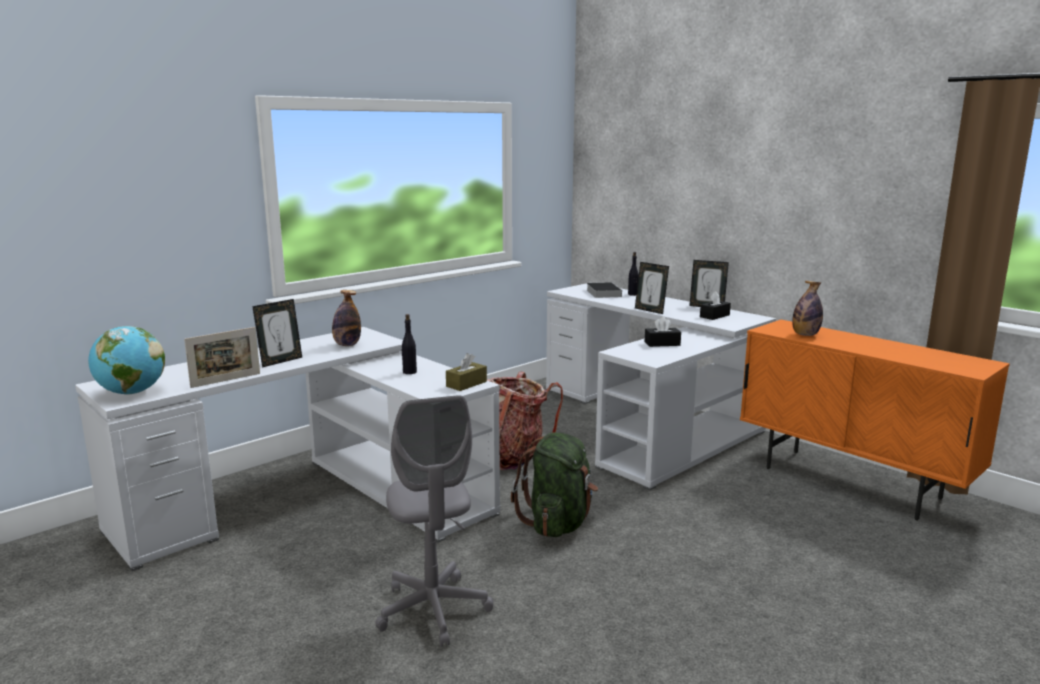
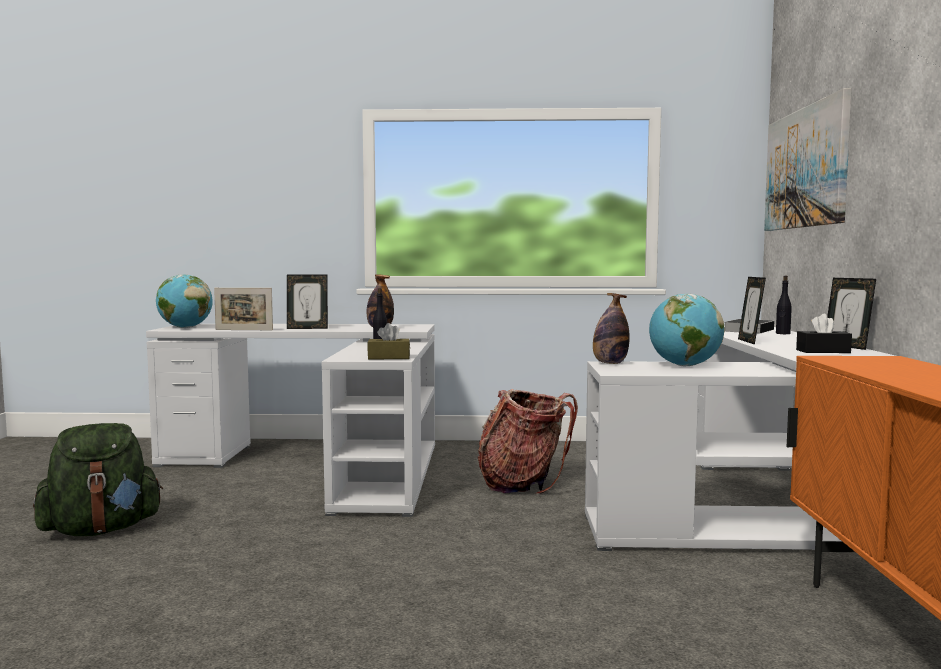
camera: 45 degrees right, 10 degrees down
grey office chair [375,395,493,647] -> none
green backpack [511,433,598,537] -> green backpack moved to [33,423,163,536]
black tissue box [645,317,681,347] -> globe [649,294,725,366]
bottle [792,281,823,336] -> bottle moved to [593,293,630,364]
none -> picture [764,88,852,231]

